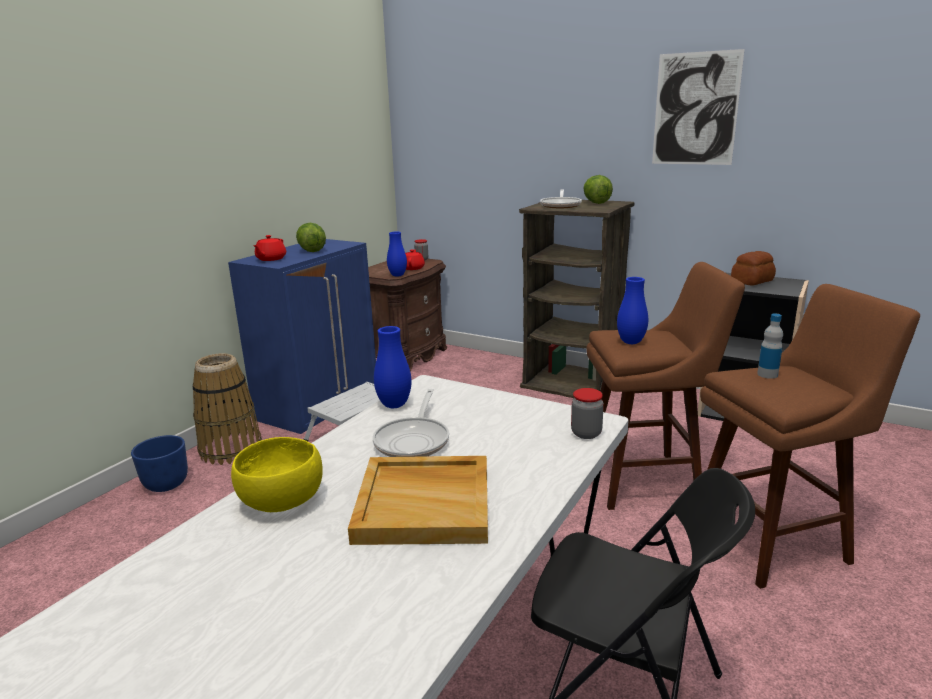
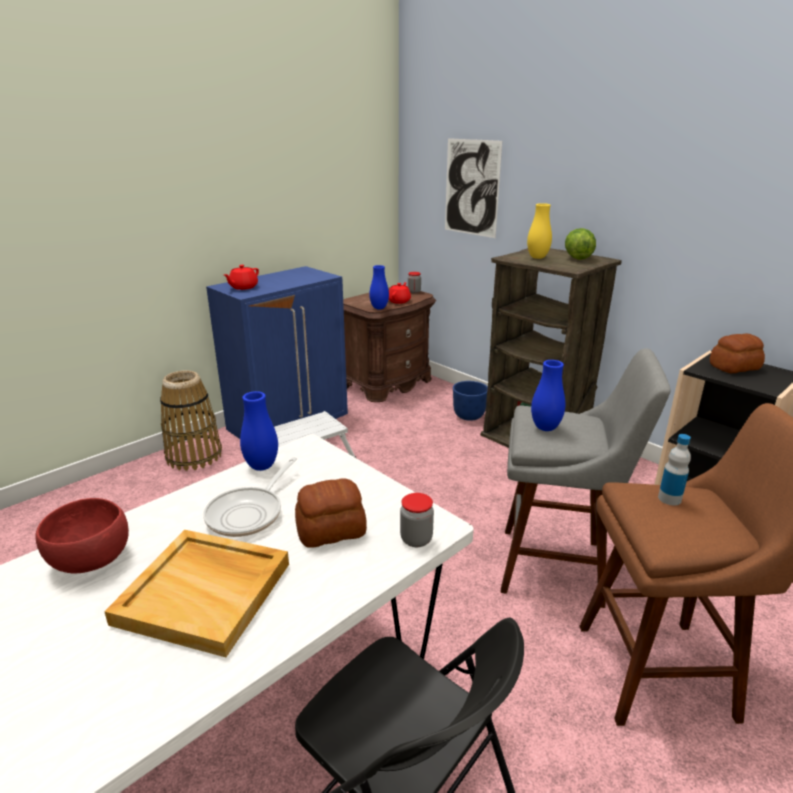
camera: 15 degrees right, 5 degrees up
blue planter [131,435,188,492] -> blue planter moved to [453,381,488,421]
yellow bowl [231,437,322,512] -> red bowl [35,498,129,573]
lettuce [296,223,326,252] -> none
frying pan [540,189,582,208] -> yellow vase [527,203,552,259]
brown stool [586,262,745,510] -> grey stool [500,348,671,608]
picture [652,49,745,165] -> picture moved to [445,138,502,238]
none -> bread [295,478,367,548]

